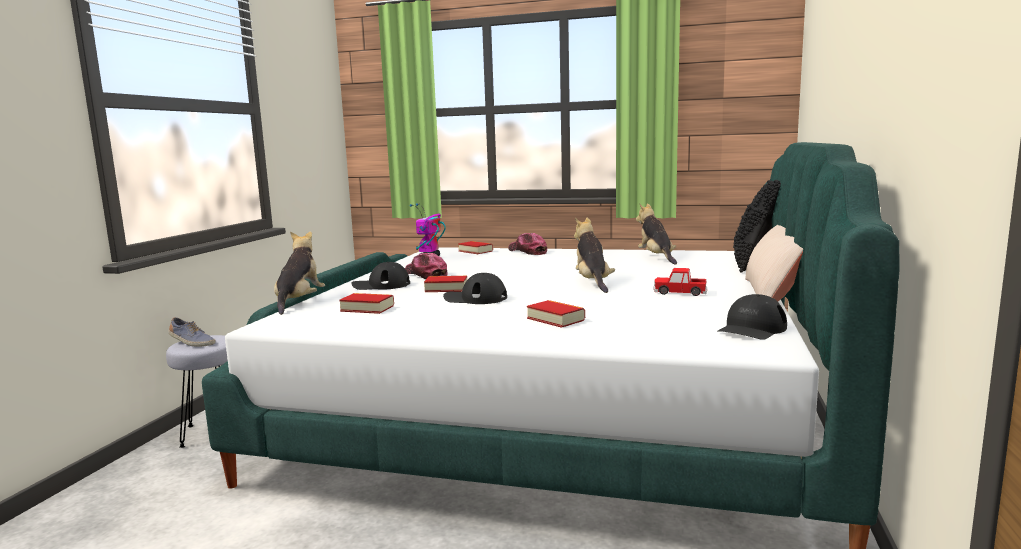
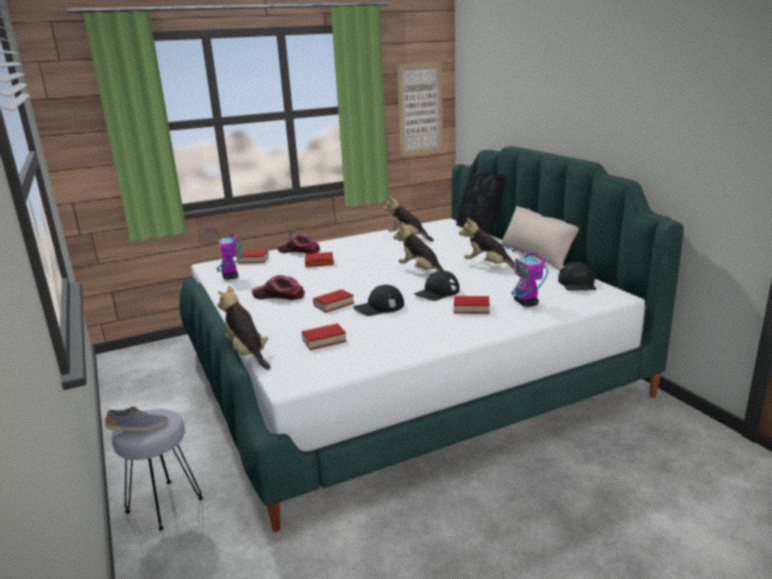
camera: 40 degrees left, 10 degrees up
black cap [351,262,410,290] -> black cap moved to [414,271,460,301]
toy car [653,268,707,296] -> plush toy [459,217,514,269]
none -> book [305,252,334,267]
none -> picture [397,61,443,156]
none -> toy robot [506,245,548,307]

